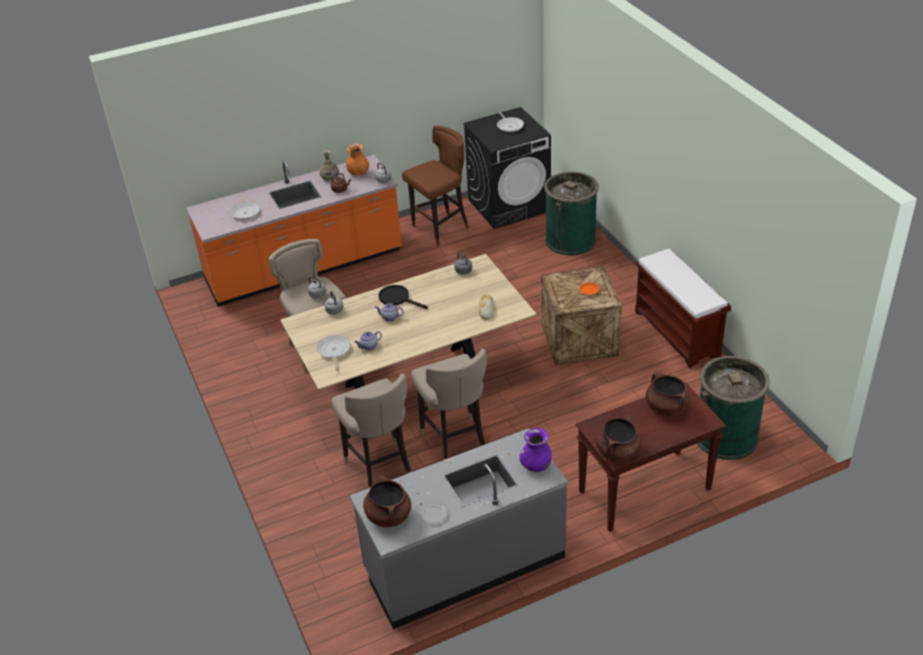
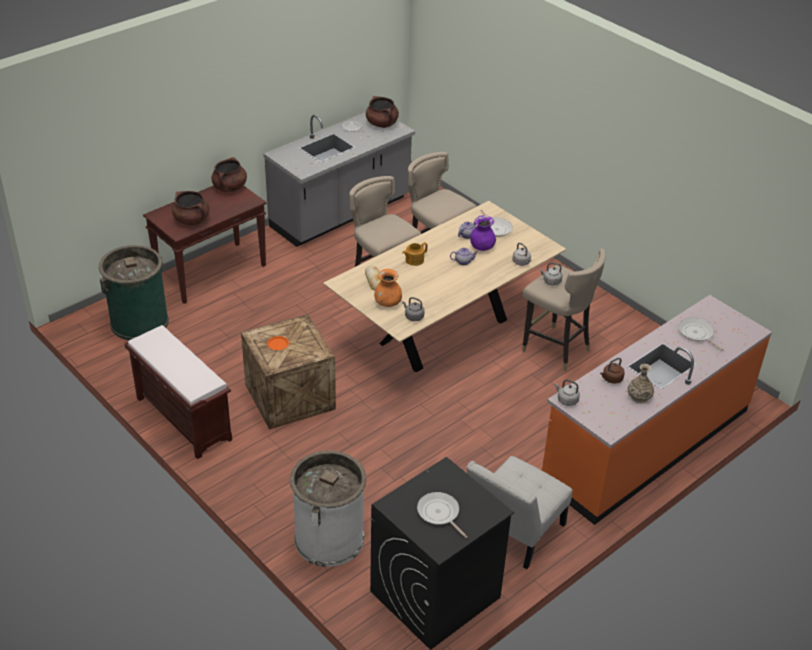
camera: 160 degrees right, 0 degrees up
orange vase [346,144,369,176] -> orange vase moved to [374,269,402,307]
black frying pan [379,285,428,309] -> none
brown stool [402,126,469,246] -> white chair [466,456,572,569]
purple vase [519,428,552,472] -> purple vase moved to [470,215,496,251]
green trash can [544,172,599,256] -> white trash can [290,451,366,567]
none -> teapot [402,242,427,266]

